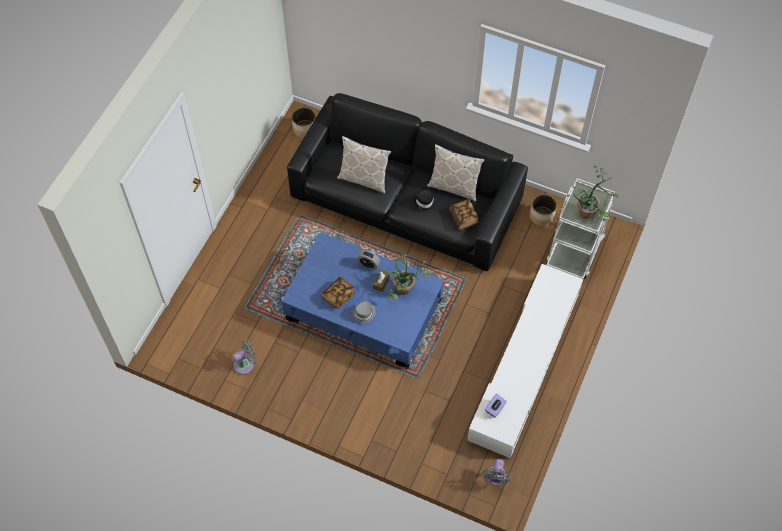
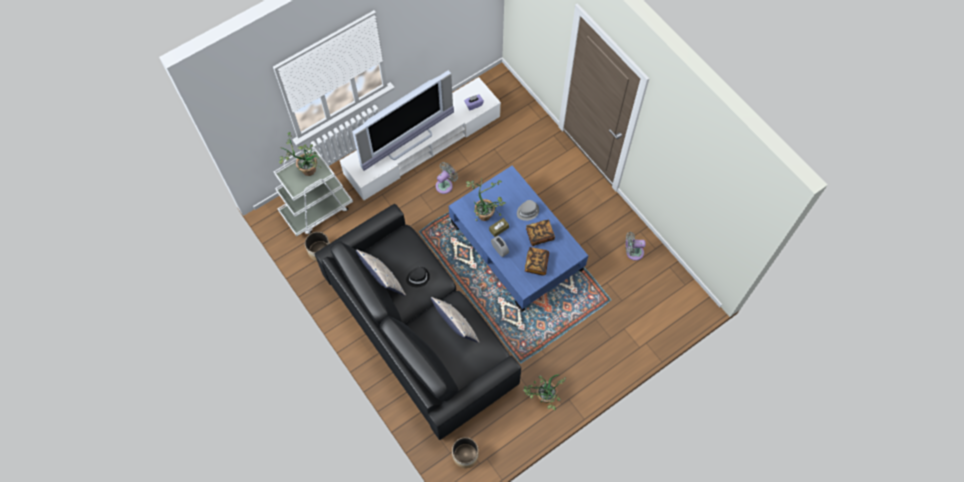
camera: 150 degrees left, 5 degrees up
book [449,199,479,230] -> book moved to [525,247,549,276]
grey fan [482,459,511,486] -> grey fan moved to [436,162,458,194]
none -> television [352,70,454,171]
none -> potted plant [523,374,566,410]

